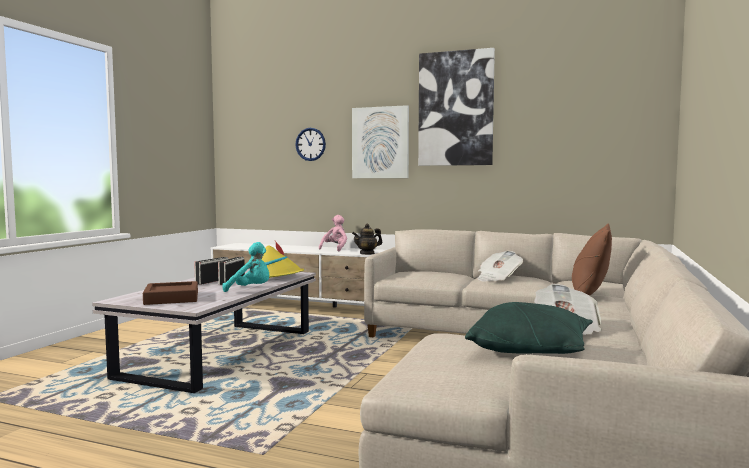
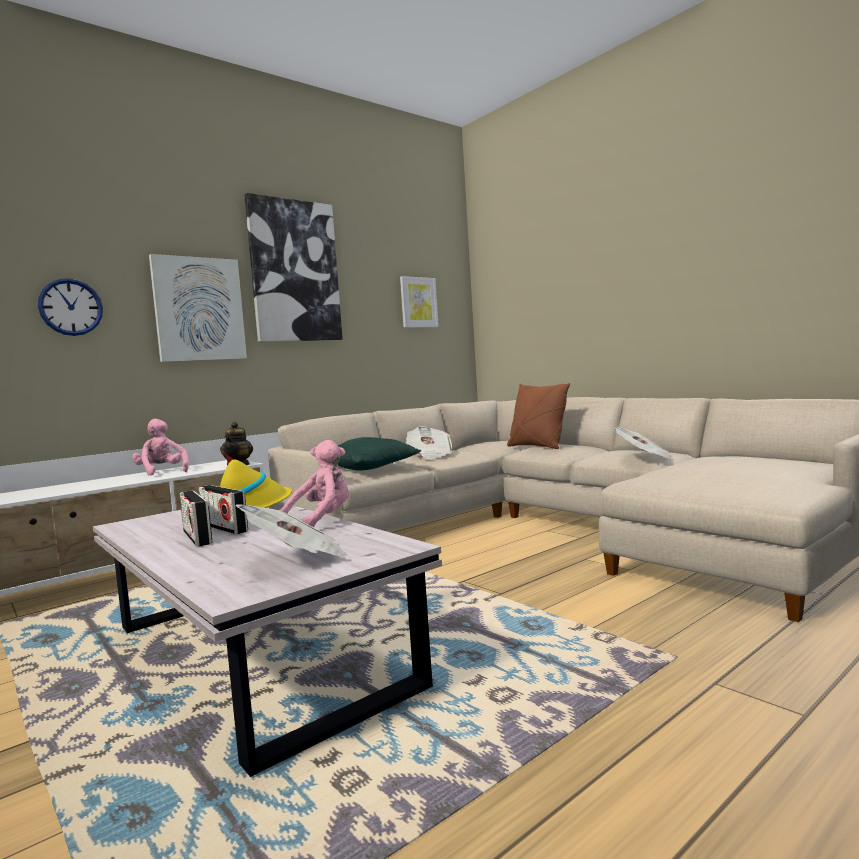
camera: 60 degrees left, 0 degrees up
brown tray [143,281,198,305] -> newspaper [236,504,351,558]
turquoise plush toy [222,242,269,292] -> pink plush toy [280,440,349,527]
green pillow [465,302,593,354] -> green pillow moved to [338,437,421,470]
none -> picture [400,276,439,327]

